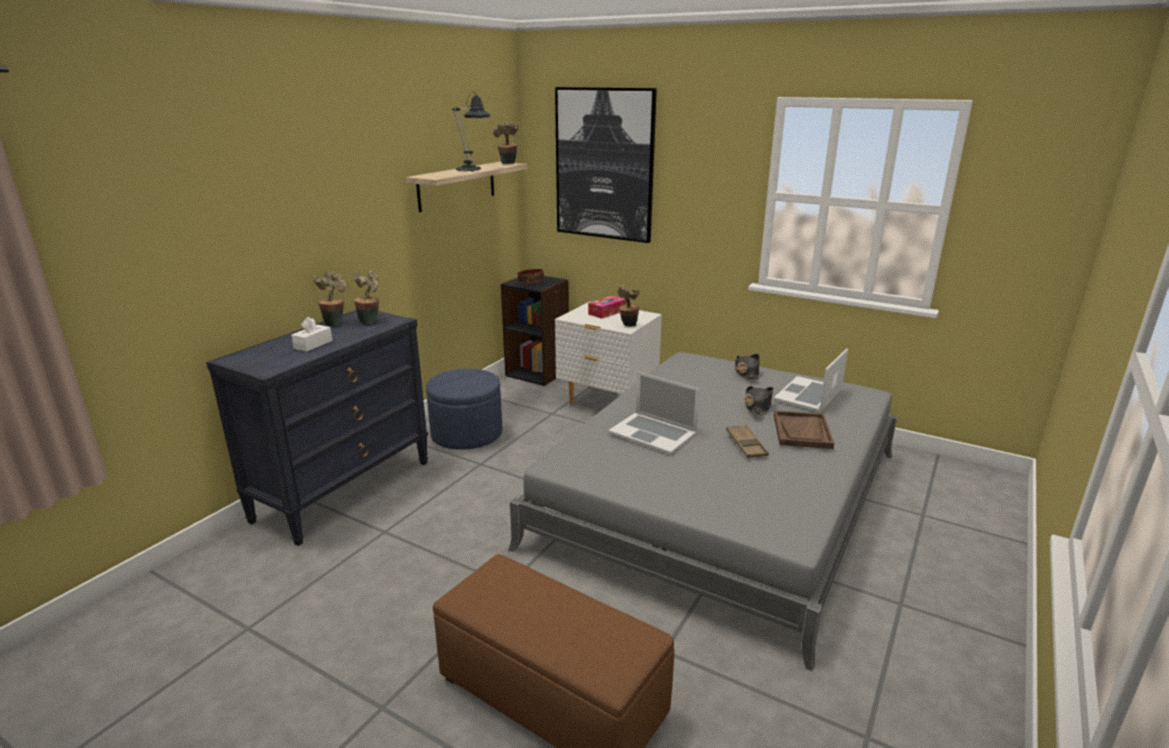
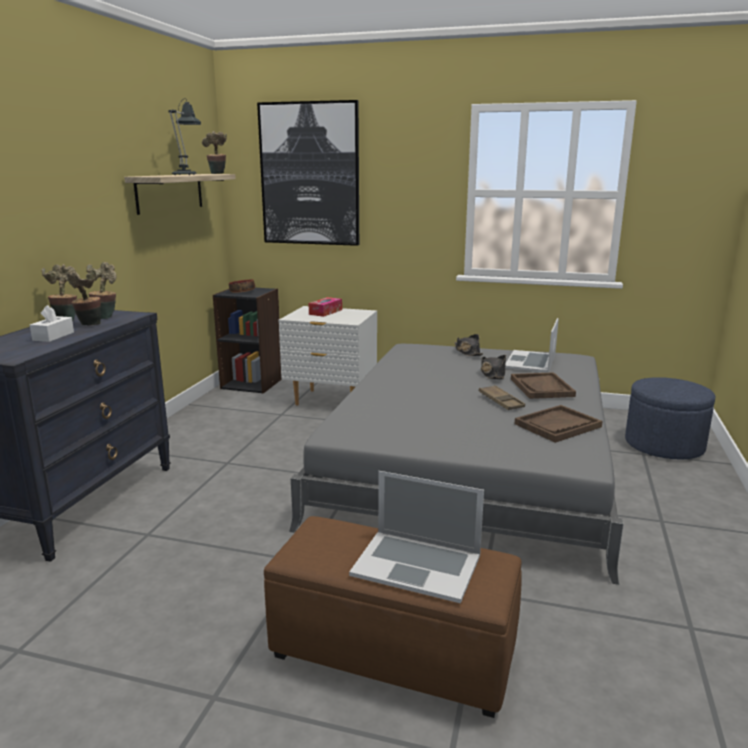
camera: 15 degrees left, 5 degrees down
blue ottoman [426,369,502,450] -> blue ottoman moved to [625,377,715,460]
laptop [608,371,700,454] -> laptop moved to [349,471,484,603]
potted plant [617,285,640,327] -> potted plant moved to [66,269,101,326]
none -> brown tray [515,405,603,443]

